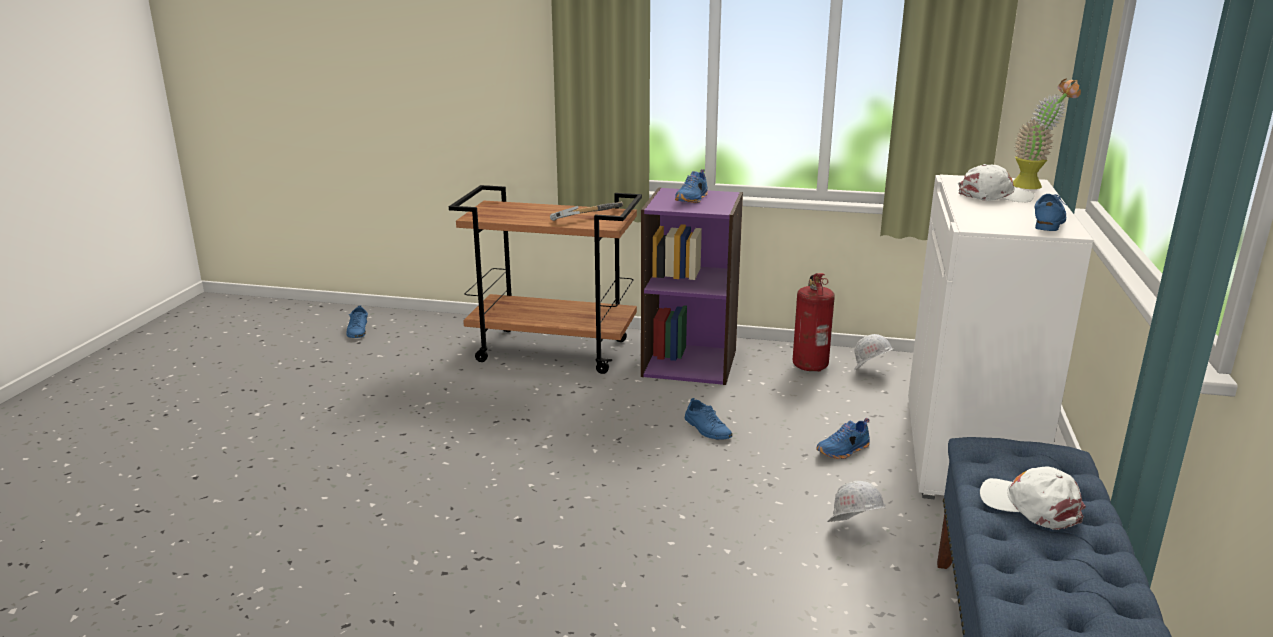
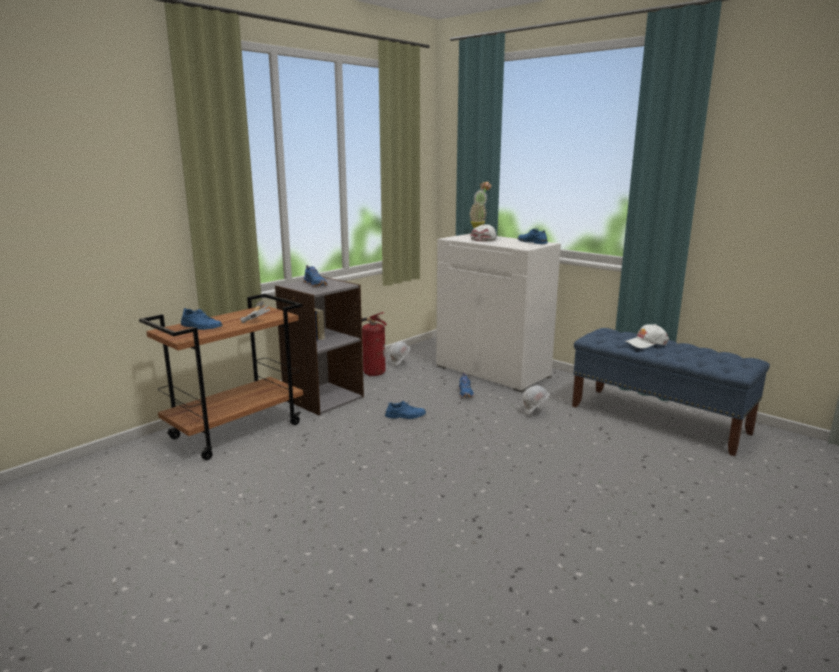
camera: 60 degrees left, 5 degrees down
blue shoe [346,306,368,338] -> blue shoe moved to [181,308,222,330]
purple bookcase [641,187,743,385] -> grey bookcase [275,277,364,415]

